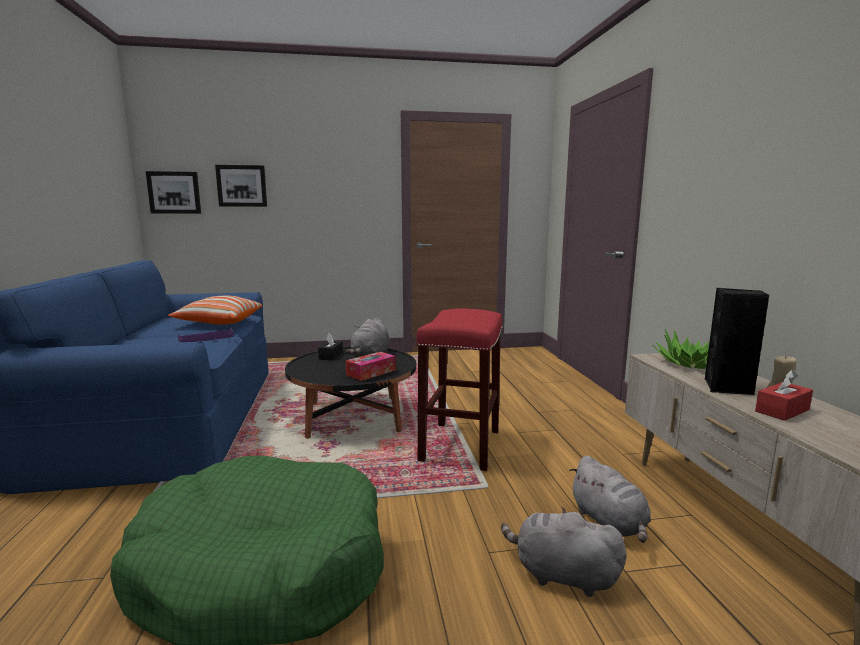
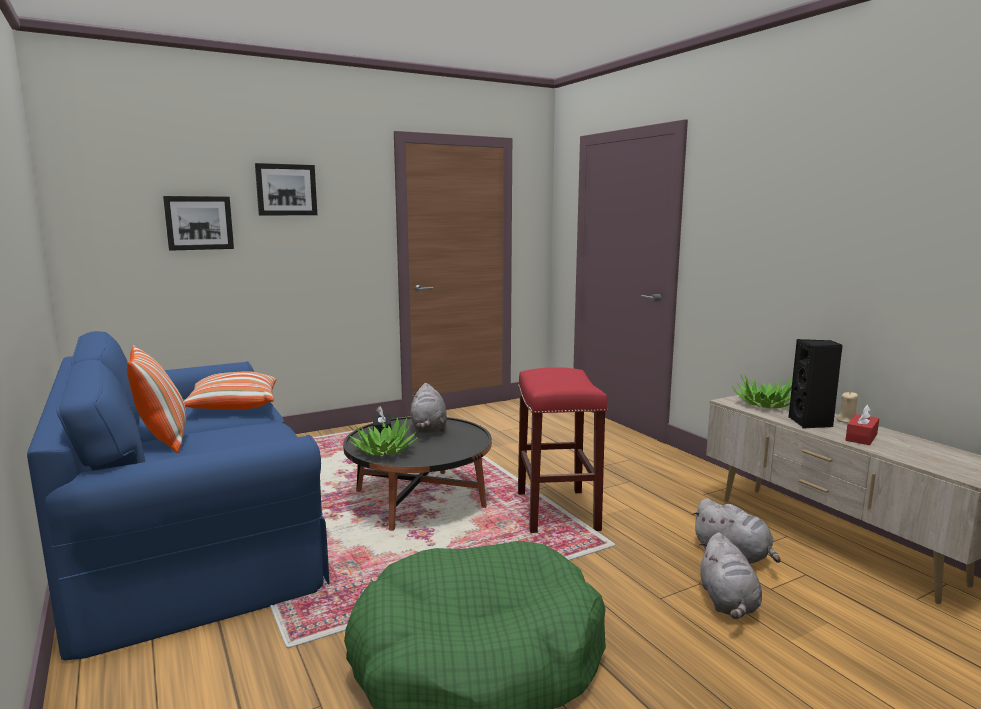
camera: 20 degrees left, 0 degrees up
picture [146,171,201,214] -> picture moved to [255,163,317,215]
purple tray [178,328,234,342] -> none
tissue box [345,351,396,381] -> none
grey plush toy [501,507,627,597] -> grey plush toy turned 90 degrees counterclockwise [699,533,762,619]
none -> pillow [127,345,186,453]
none -> potted plant [349,417,418,456]

